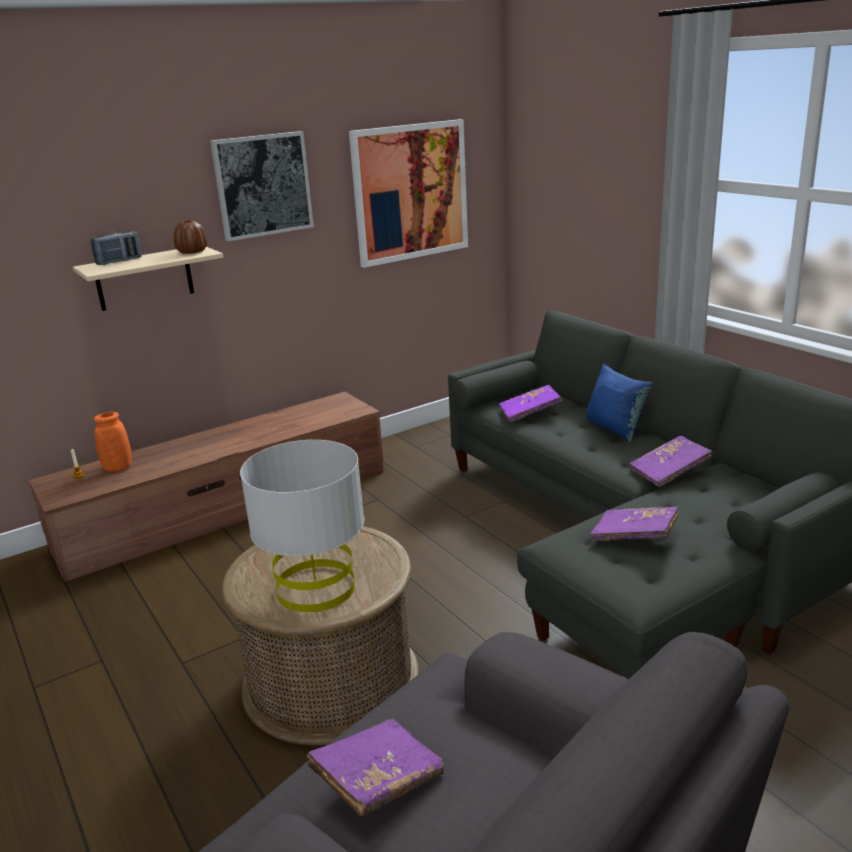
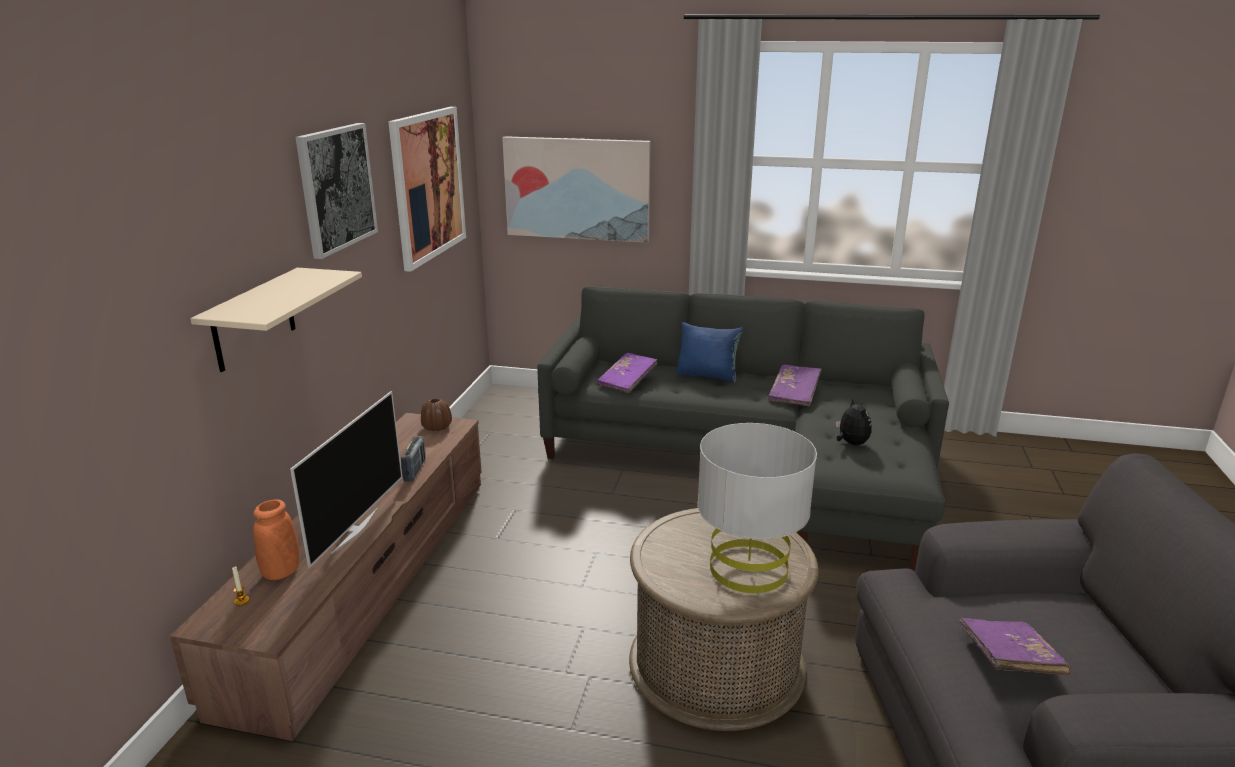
camera: 45 degrees left, 0 degrees up
radio [91,230,142,265] -> radio moved to [401,436,426,481]
brown vase [174,220,207,254] -> brown vase moved to [421,398,452,431]
purple book [590,507,679,541] -> plush toy [836,397,871,445]
none -> television [290,391,402,568]
none -> picture [502,136,651,243]

